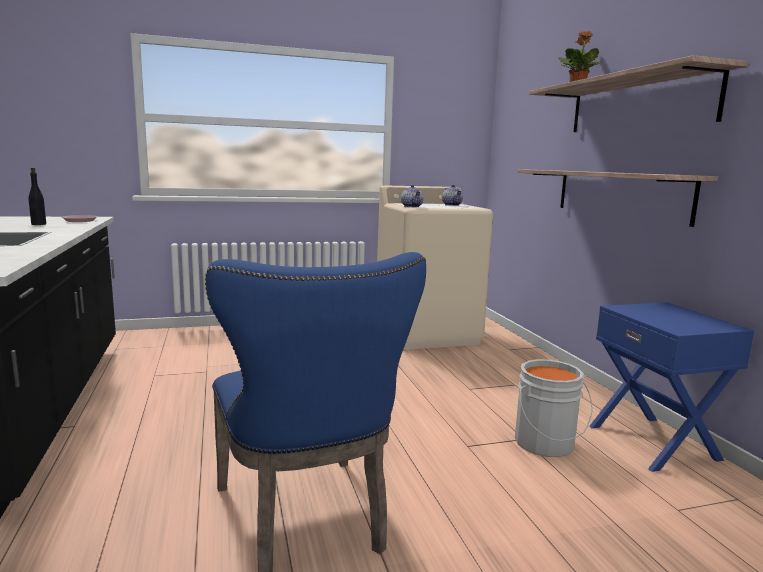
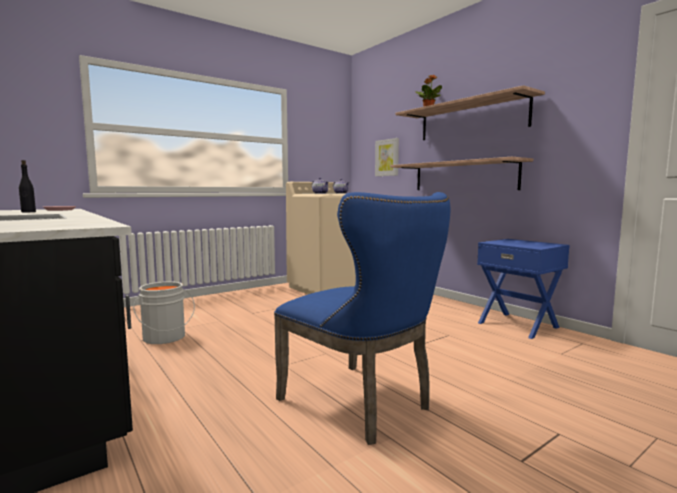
camera: 20 degrees left, 5 degrees down
grey bucket [515,359,593,457] -> grey bucket moved to [133,281,195,344]
none -> picture [375,138,399,176]

